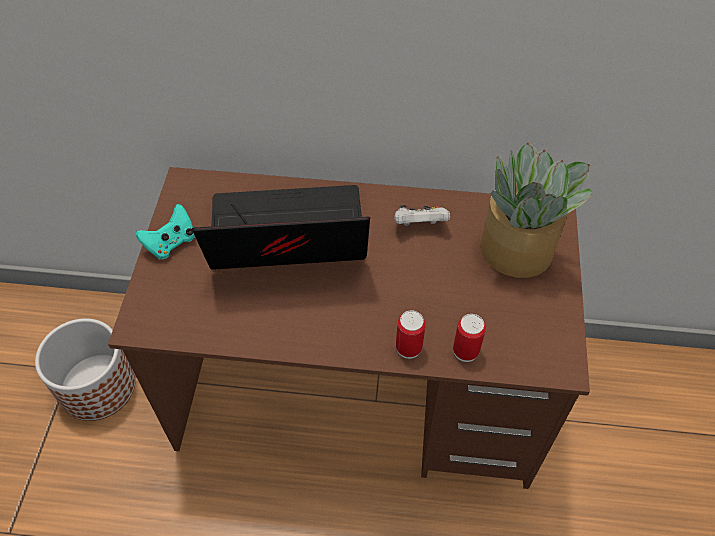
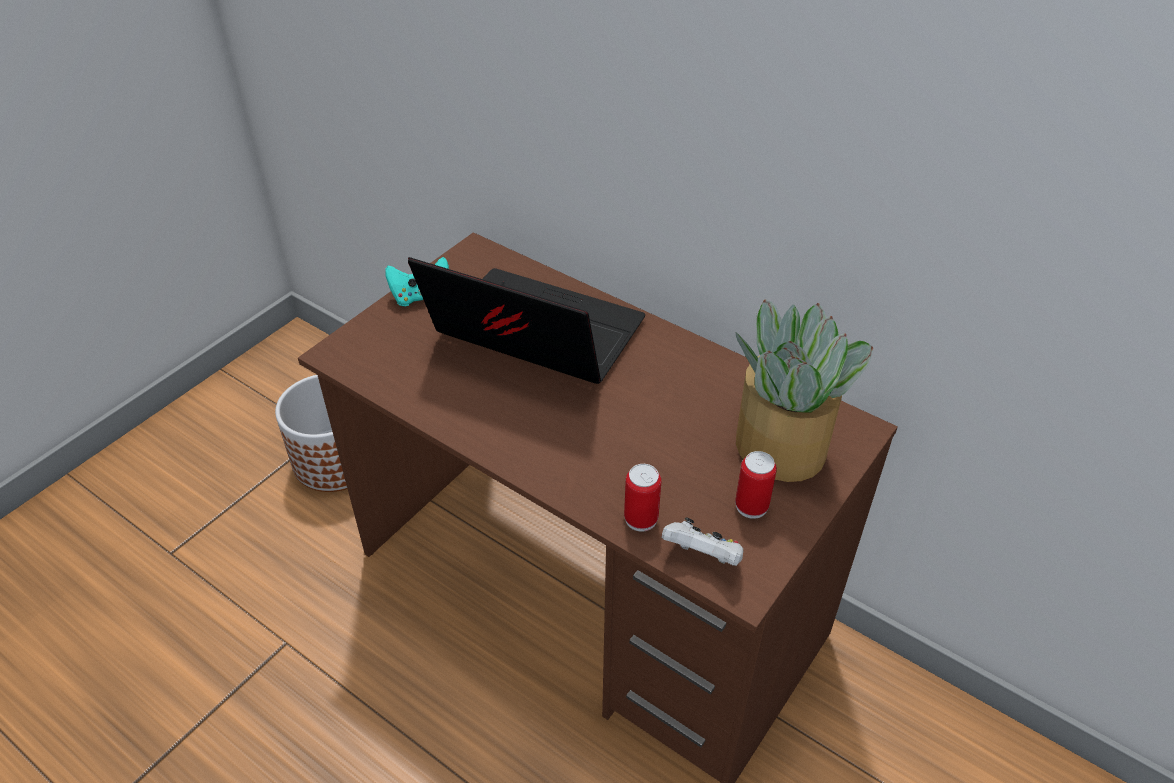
camera: 30 degrees right, 10 degrees down
white game controller [394,205,450,226] -> white game controller moved to [662,517,743,566]
can [396,310,426,359] -> can moved to [735,451,777,519]

